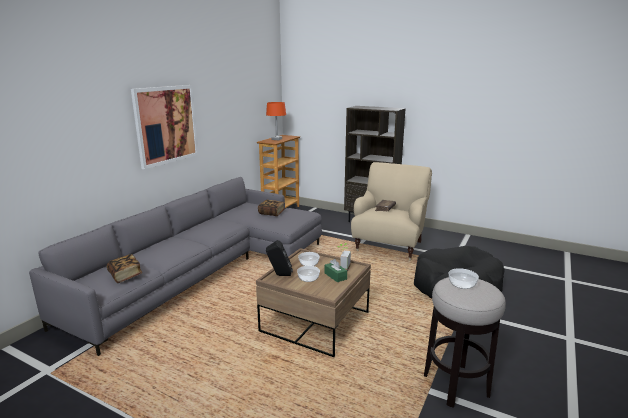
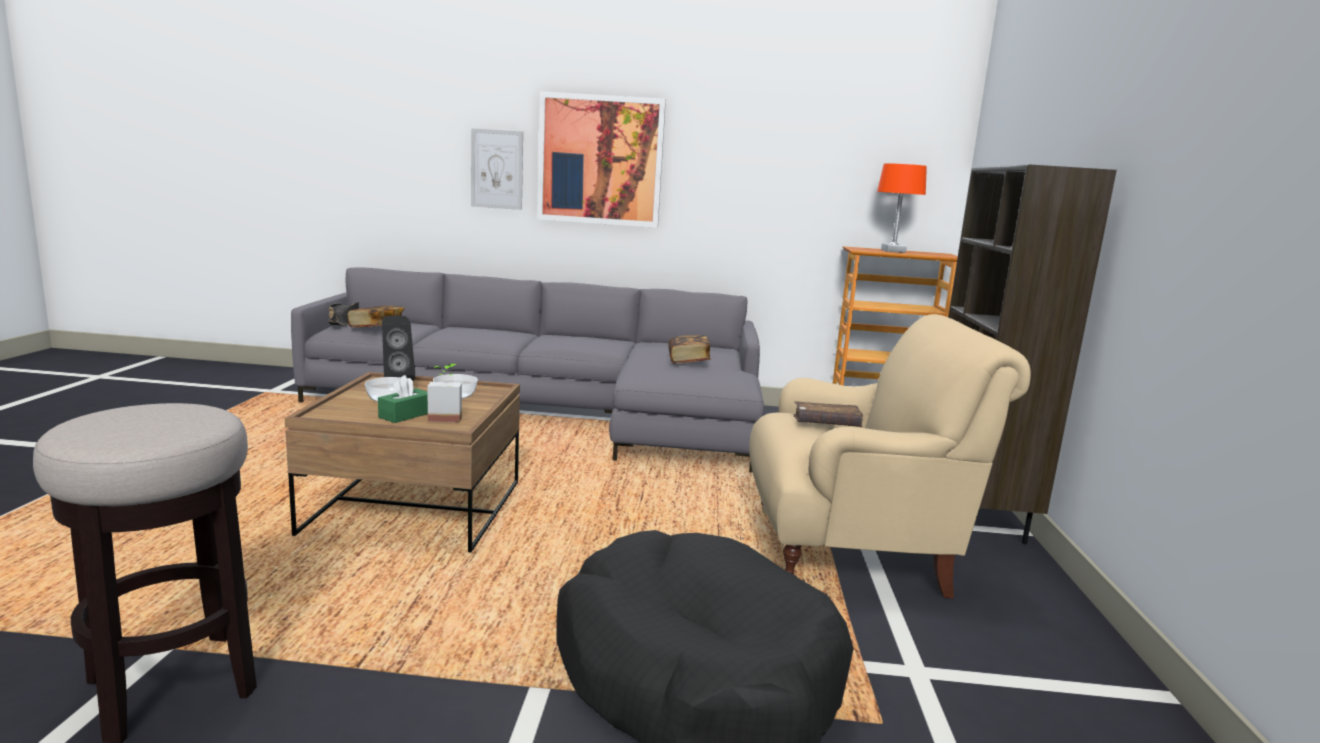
camera: 65 degrees right, 5 degrees down
bowl [449,268,479,289] -> none
none -> black hat [328,302,359,326]
none -> picture [471,128,523,210]

